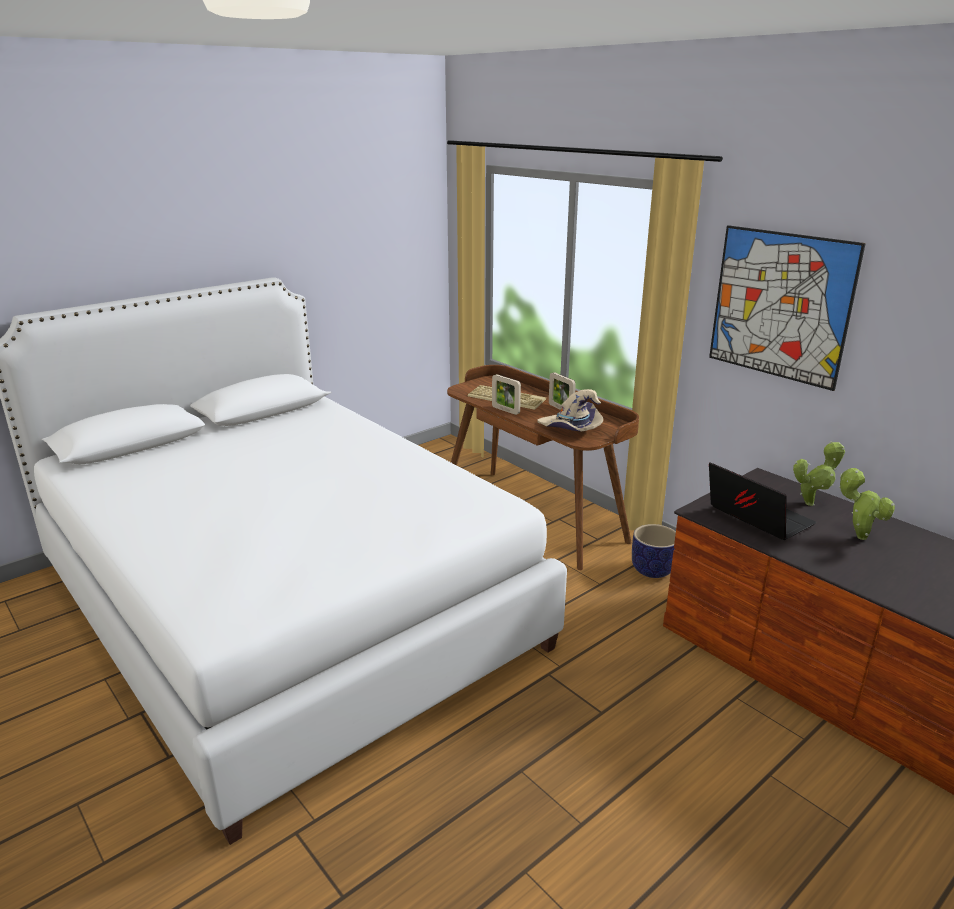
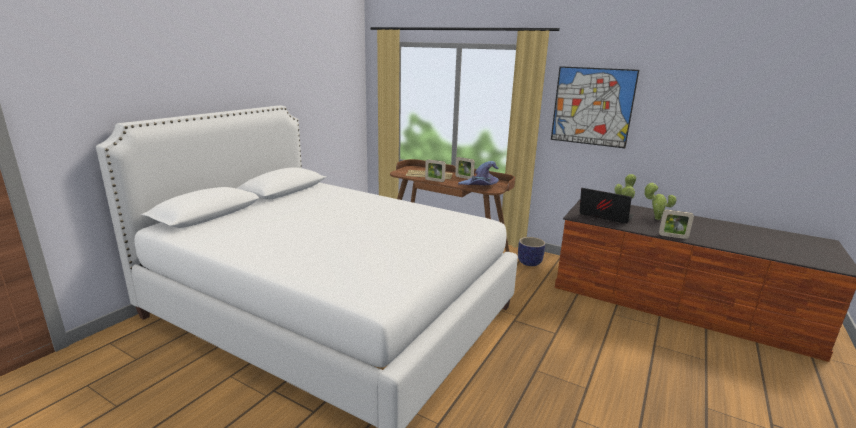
camera: 20 degrees left, 5 degrees down
beige hat [537,389,603,432] -> purple hat [458,161,499,185]
none -> picture frame [659,210,694,239]

